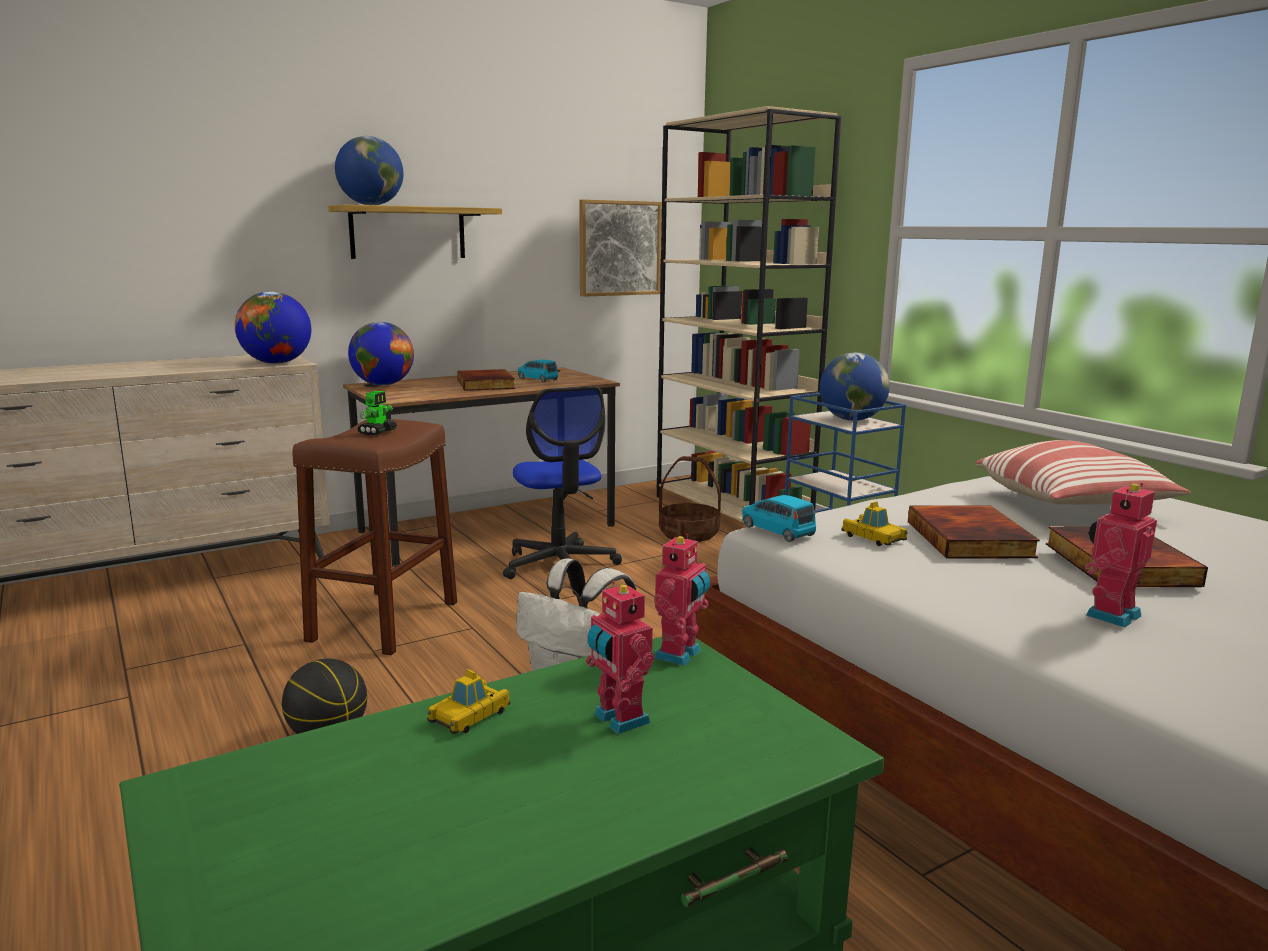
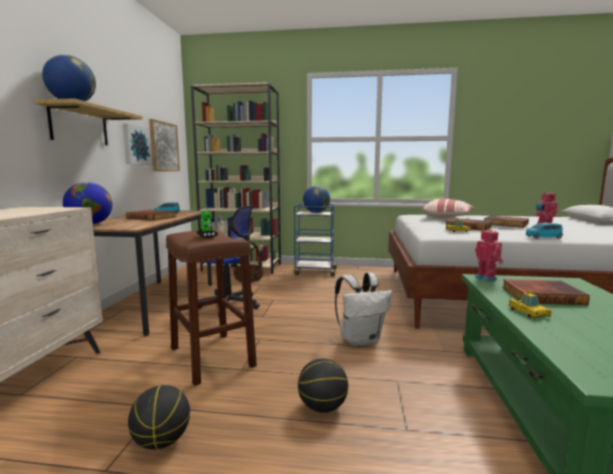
camera: 50 degrees left, 5 degrees down
globe [235,291,311,364] -> none
toy robot [586,581,654,734] -> book [502,279,590,305]
blue toy car [742,495,816,542] -> blue toy car moved to [526,223,563,239]
none -> picture [123,123,152,165]
none -> basketball [128,385,190,449]

